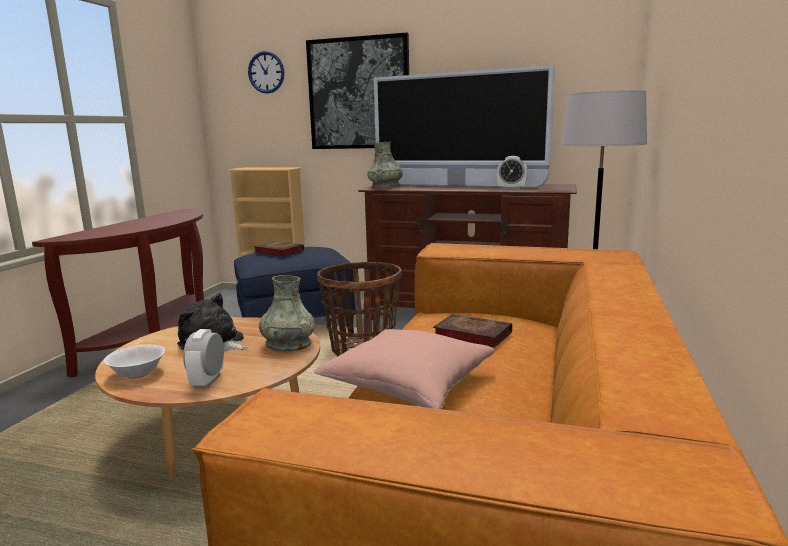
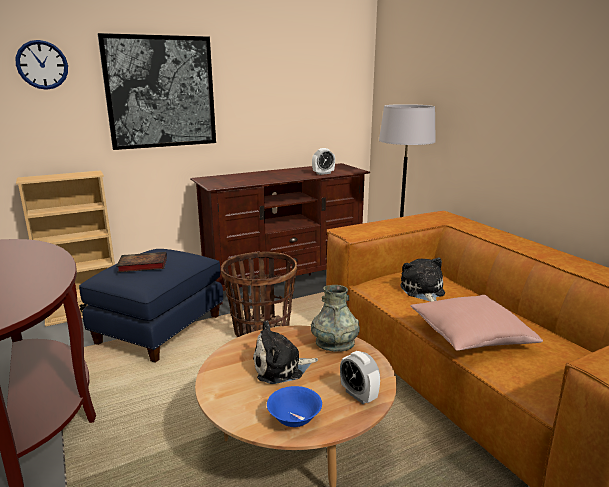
camera: 45 degrees left, 5 degrees up
white bowl [104,345,165,379] -> blue bowl [267,386,322,427]
grey vase [367,142,403,189] -> none
television [374,65,555,188] -> none
book [433,314,512,348] -> plush toy [400,258,445,302]

